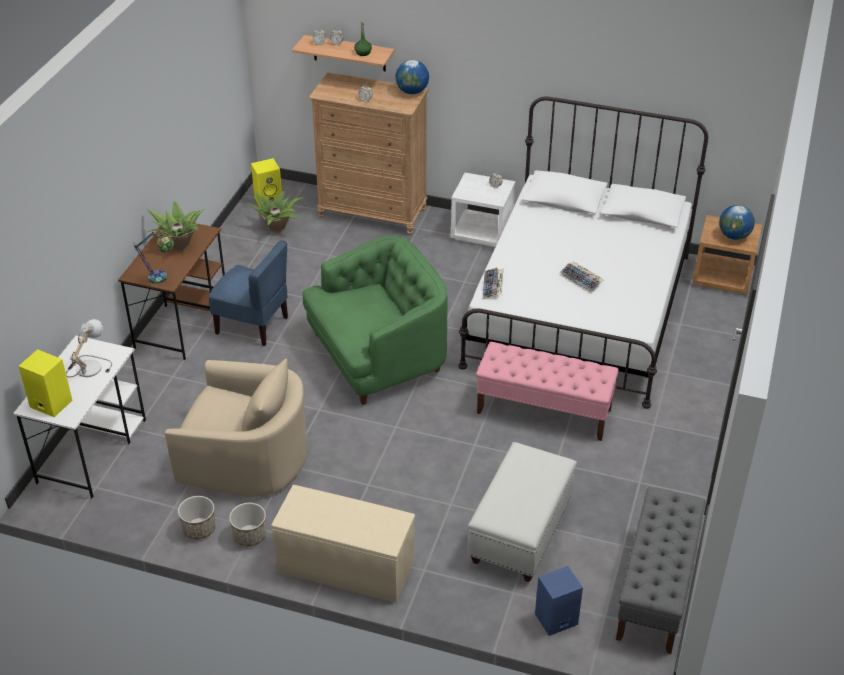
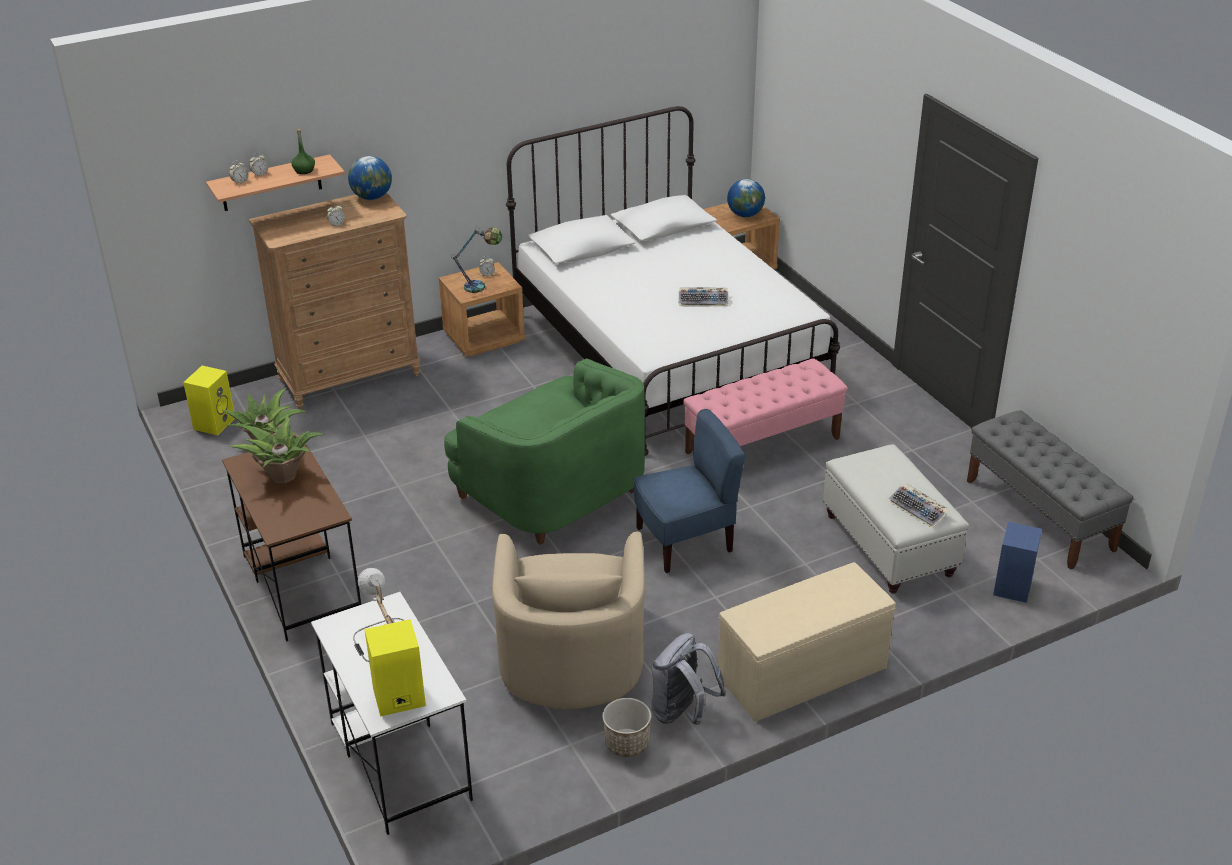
camera: 45 degrees left, 5 degrees down
table lamp [133,229,174,284] -> table lamp moved to [451,227,502,293]
beige armchair [164,359,307,497] -> beige armchair turned 120 degrees clockwise [492,532,645,709]
blue chair [208,241,288,346] -> blue chair moved to [634,409,745,573]
planter [229,503,266,547] -> grey backpack [651,633,726,725]
green armchair [302,235,447,405] -> green armchair turned 120 degrees clockwise [444,358,645,545]
white nightstand [451,173,516,247] -> brown nightstand [439,262,525,357]
keyboard [483,268,503,299] -> keyboard moved to [889,483,950,529]

